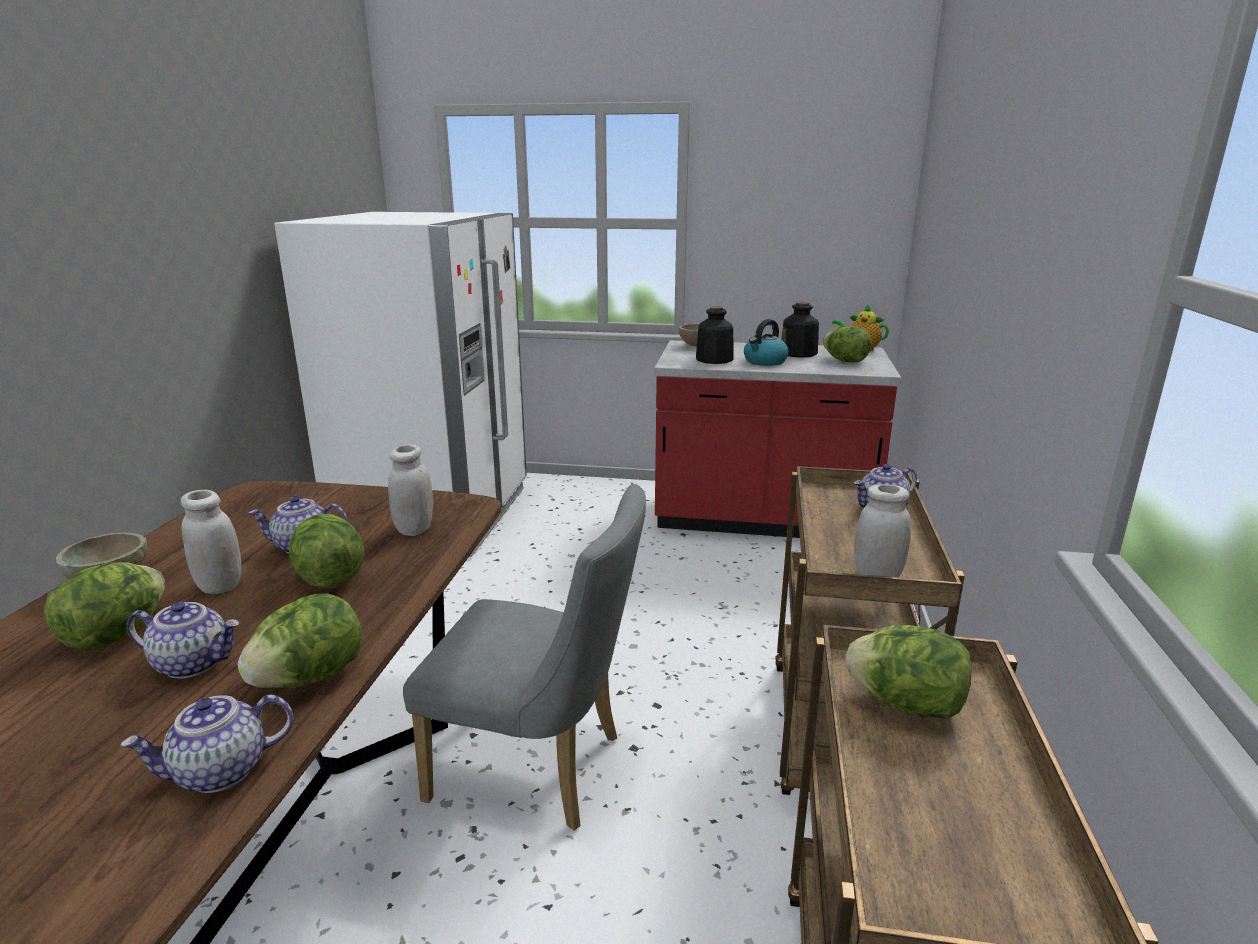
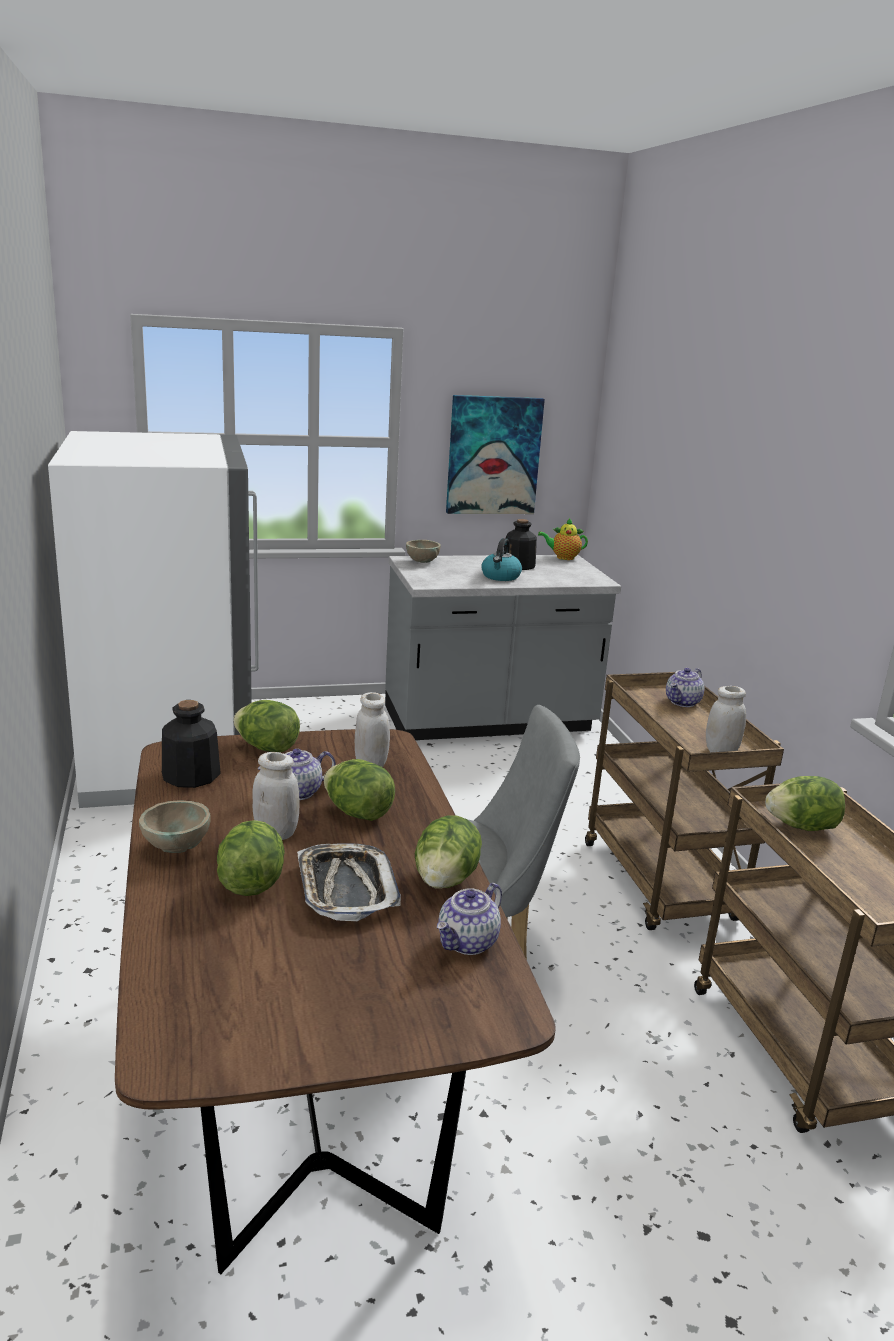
camera: 25 degrees left, 0 degrees up
teapot [127,601,240,679] -> tray [297,843,401,921]
red counter [654,340,901,538] -> grey counter [385,555,621,740]
bottle [696,306,733,364] -> bottle moved to [162,700,221,788]
lettuce [823,325,872,362] -> lettuce moved to [233,700,300,752]
none -> picture [446,395,545,514]

